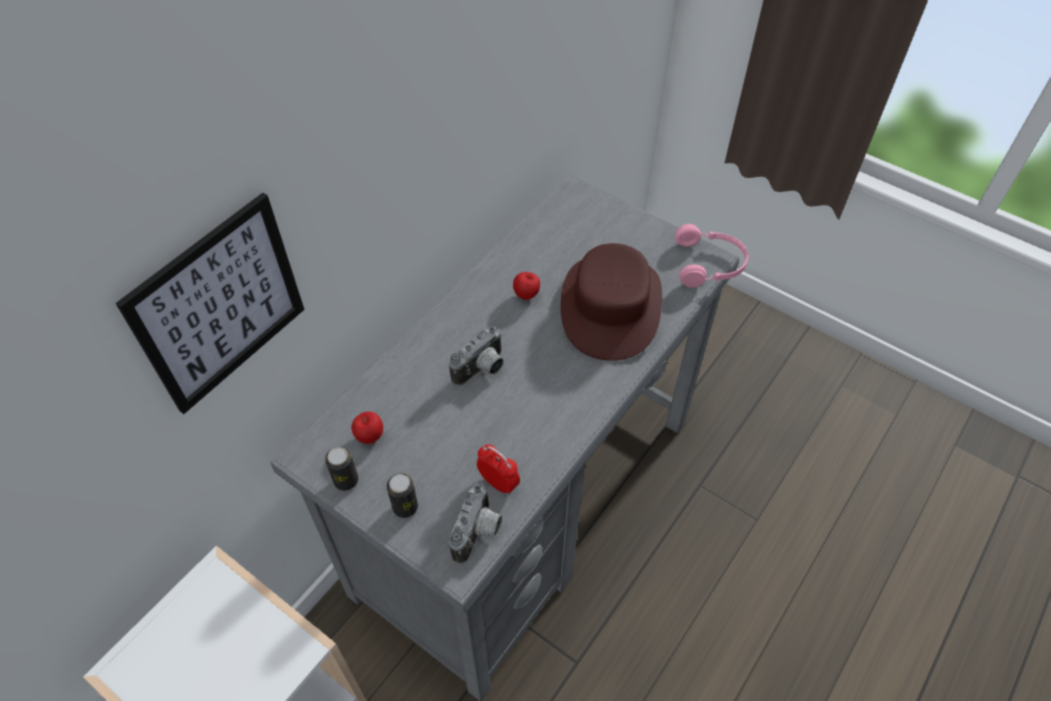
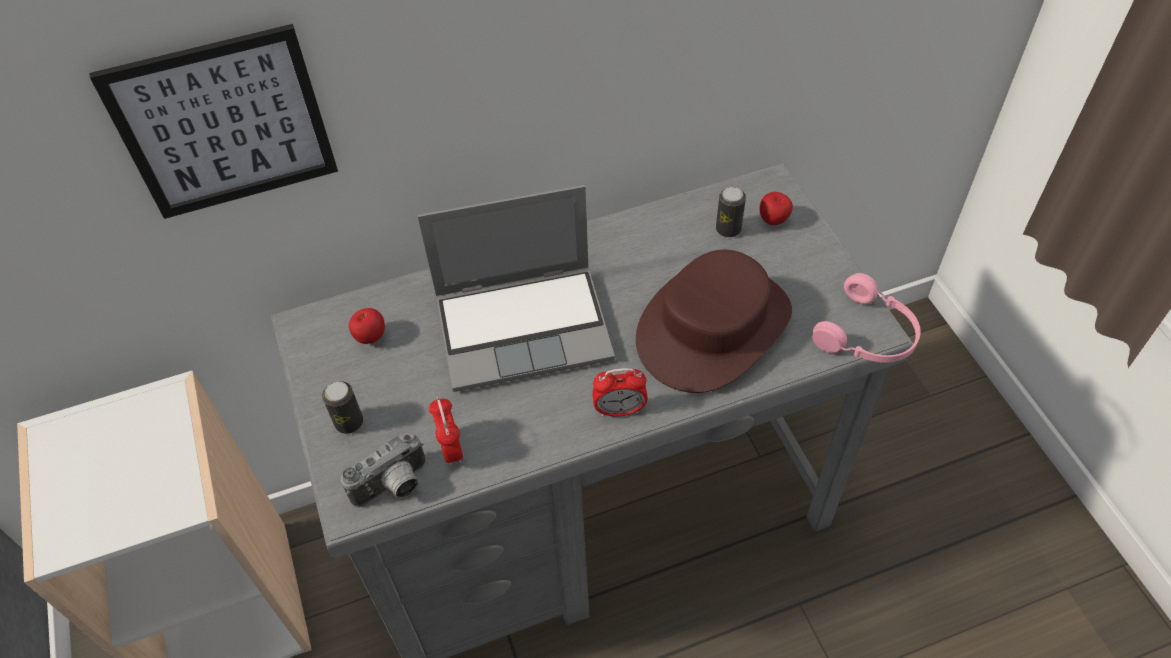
camera: 35 degrees right, 0 degrees up
can [325,447,359,491] -> can moved to [716,186,746,237]
camera [449,327,504,386] -> laptop [418,185,615,392]
apple [513,272,540,300] -> apple moved to [760,192,793,225]
none -> alarm clock [592,368,648,417]

